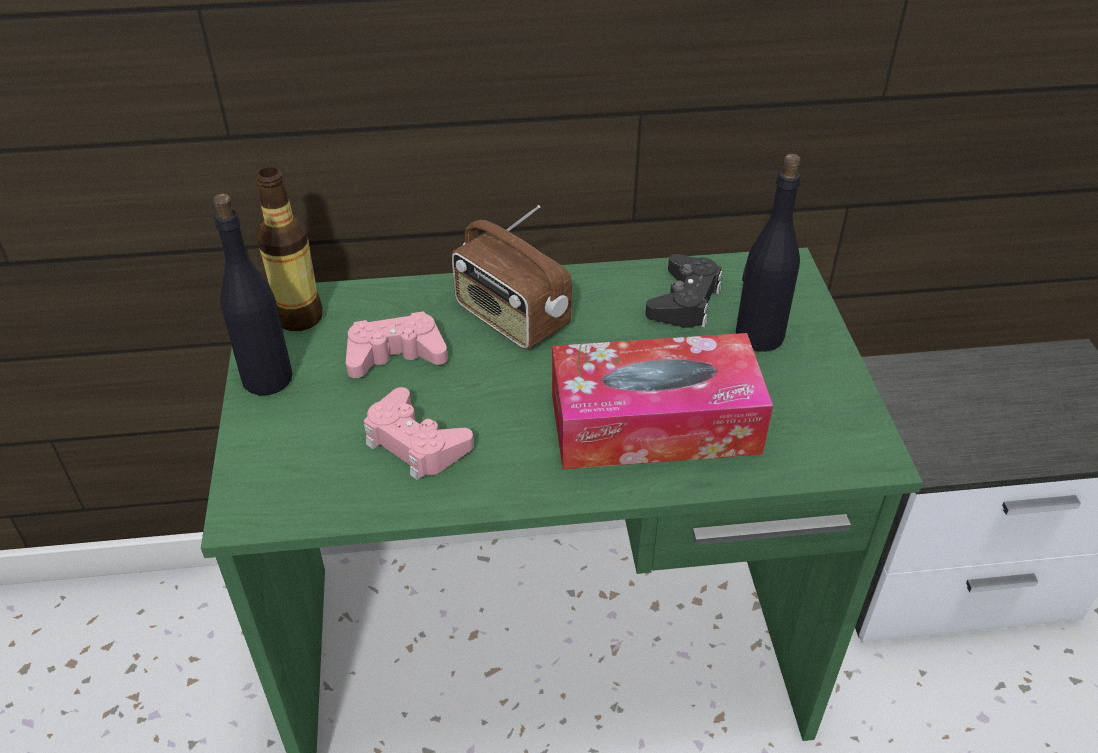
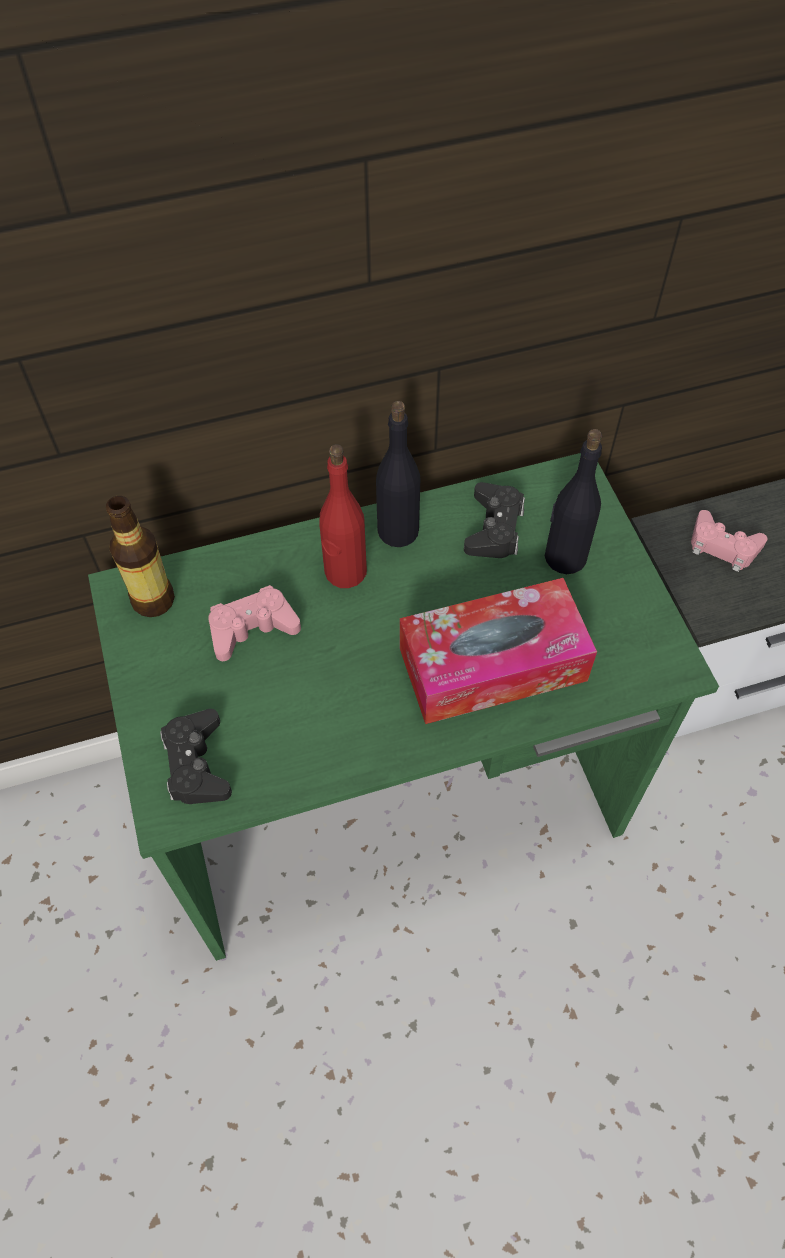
camera: 10 degrees left, 15 degrees up
black bottle [213,193,292,395] -> black bottle moved to [376,401,420,547]
pink game controller [364,387,474,480] -> pink game controller moved to [691,510,768,572]
radio [452,205,572,350] -> red bottle [319,444,367,588]
none -> black game controller [160,709,232,804]

